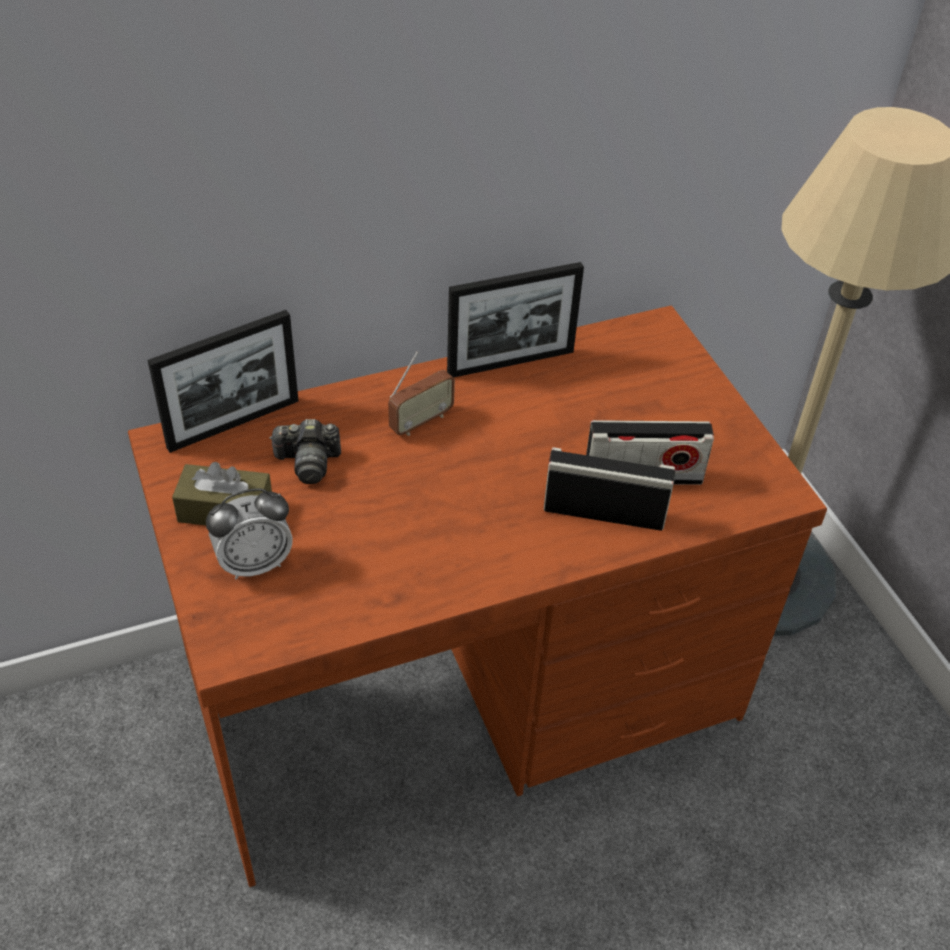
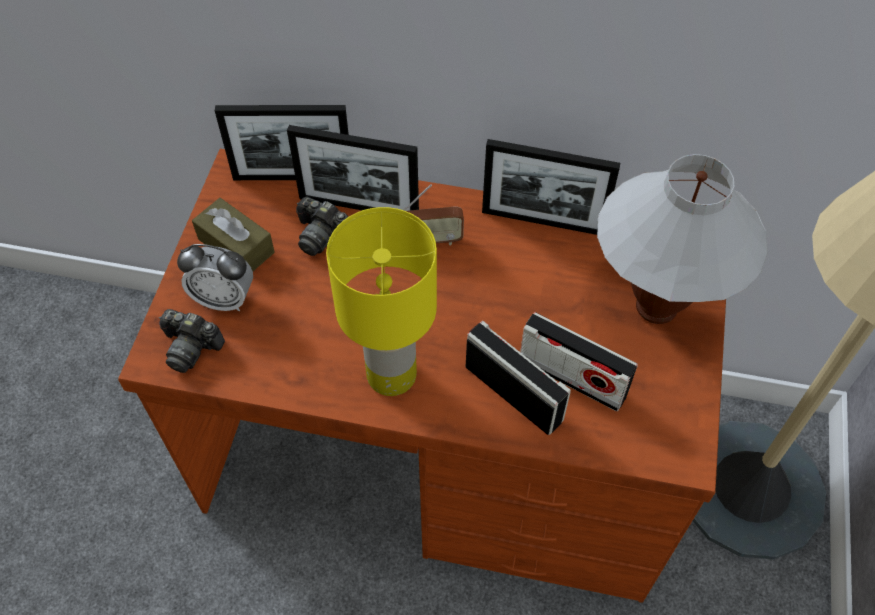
camera: 35 degrees right, 10 degrees up
none -> camera [159,309,225,373]
none -> picture frame [287,125,419,211]
none -> yellow table lamp [326,207,437,396]
none -> white table lamp [597,154,768,324]

